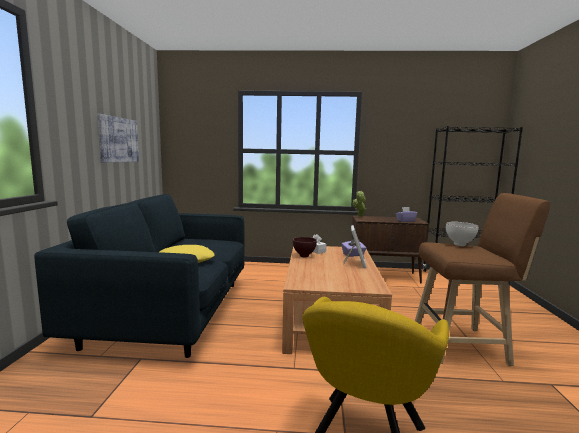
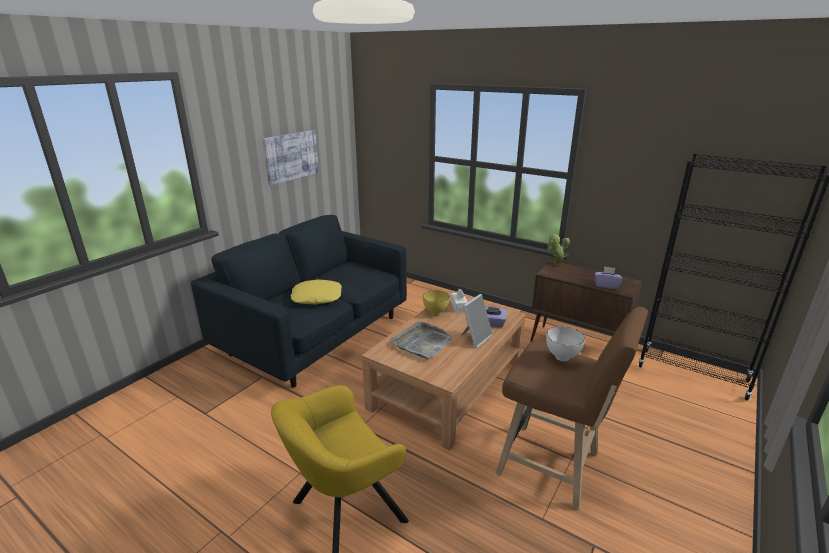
camera: 30 degrees right, 15 degrees up
brown bowl [293,237,317,257] -> yellow bowl [423,290,450,315]
none -> grey tray [392,322,454,359]

